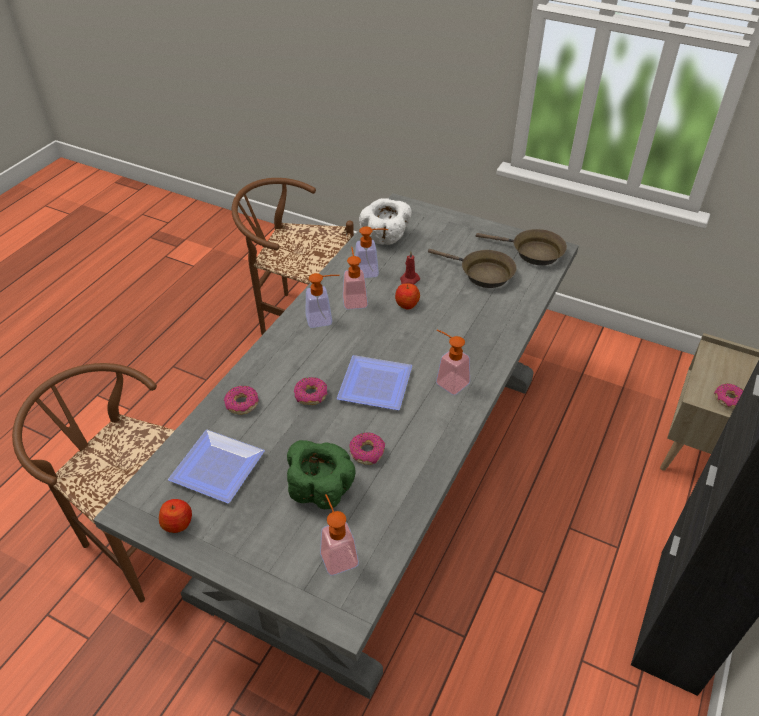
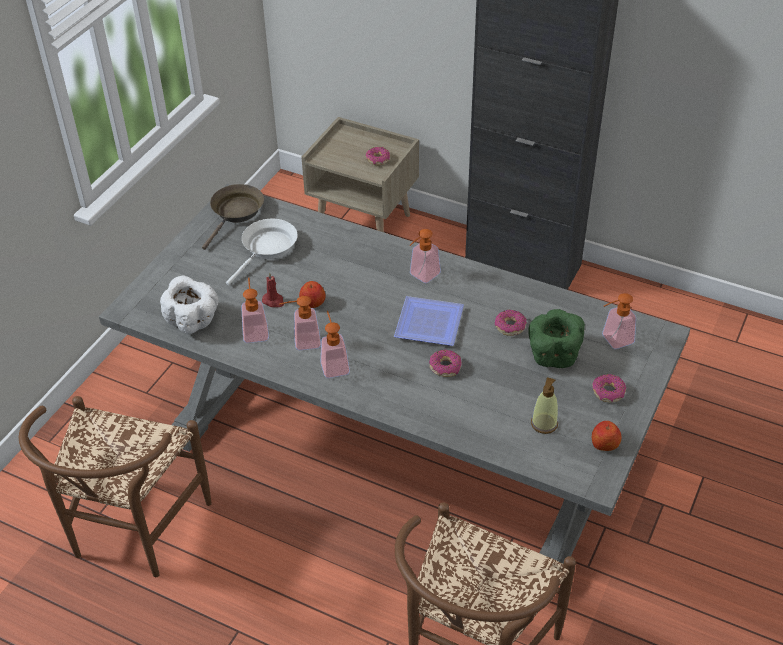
camera: 90 degrees left, 0 degrees up
plate [168,430,265,503] -> soap dispenser [531,377,558,434]
donut [224,386,259,415] -> donut moved to [592,374,626,403]
brown frying pan [428,249,517,288] -> white frying pan [226,219,298,285]

